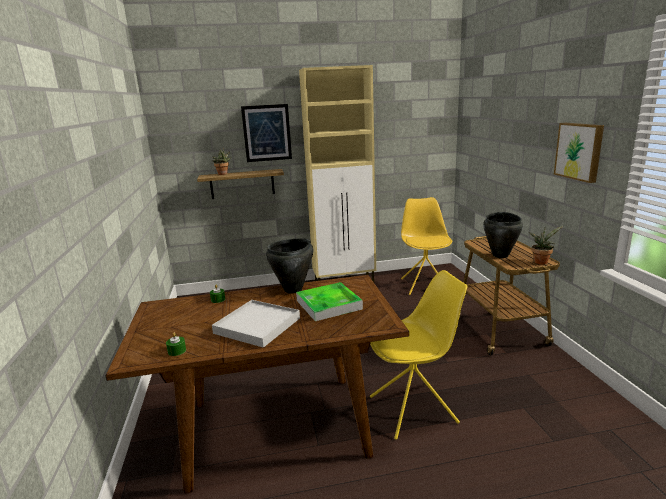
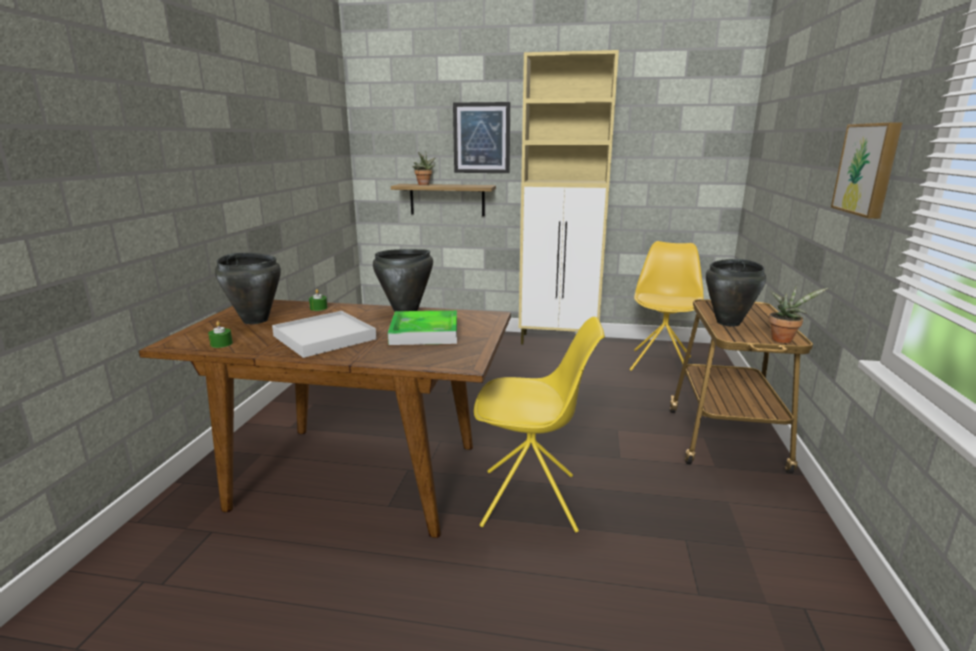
camera: 20 degrees right, 0 degrees up
none -> black cooking pot [215,253,281,324]

